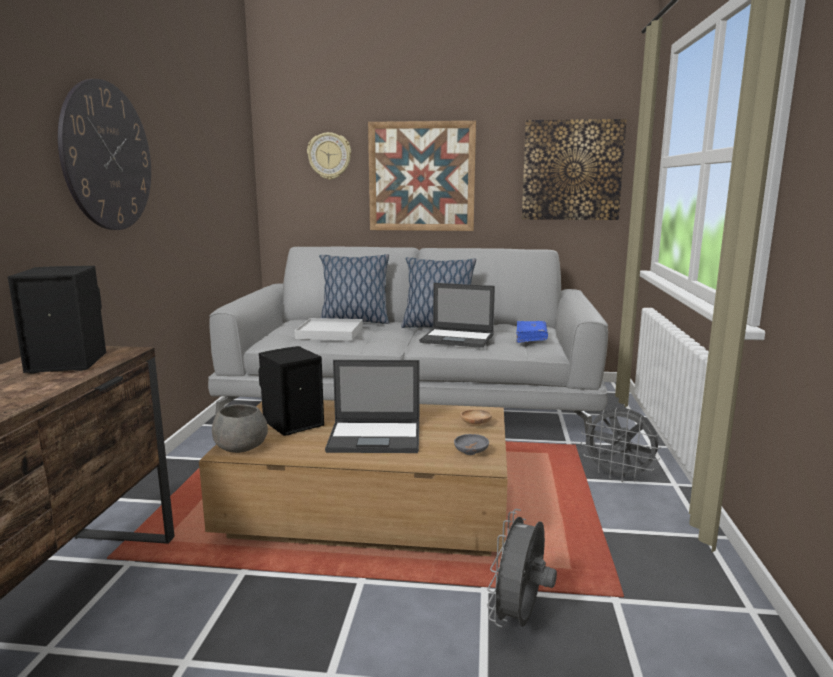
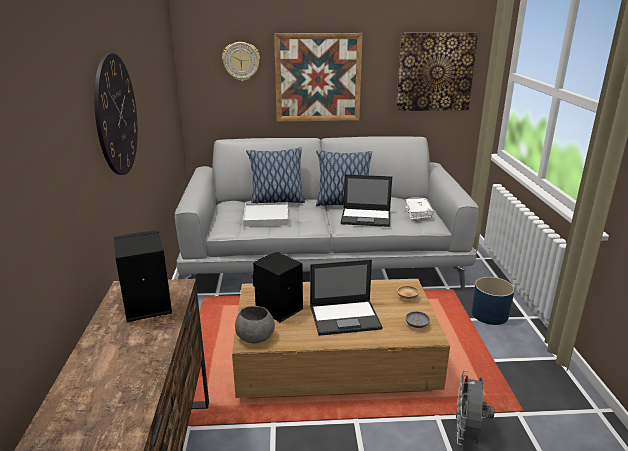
camera: 10 degrees left, 10 degrees up
blue book [516,321,548,343] -> white book [405,198,434,220]
grey fan [580,408,661,482] -> blue planter [472,277,515,325]

